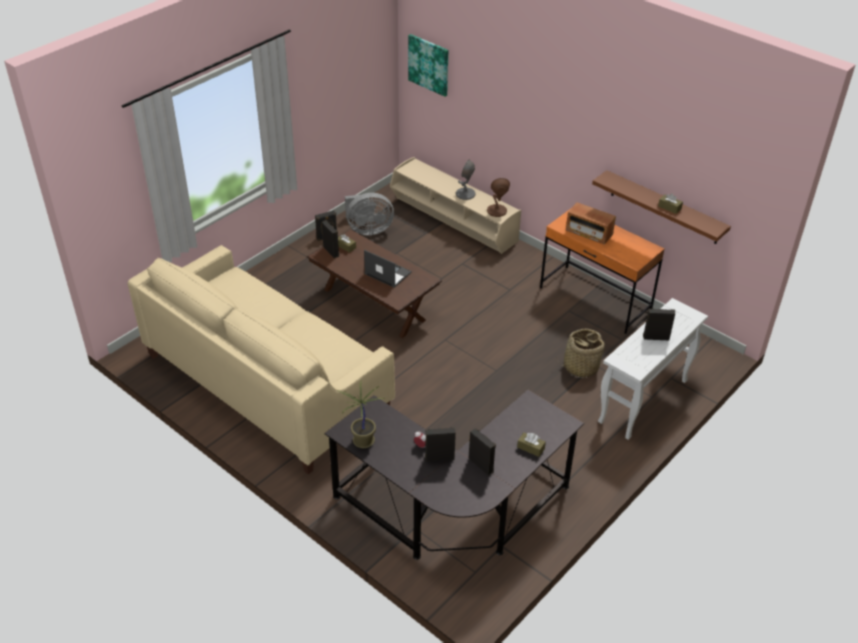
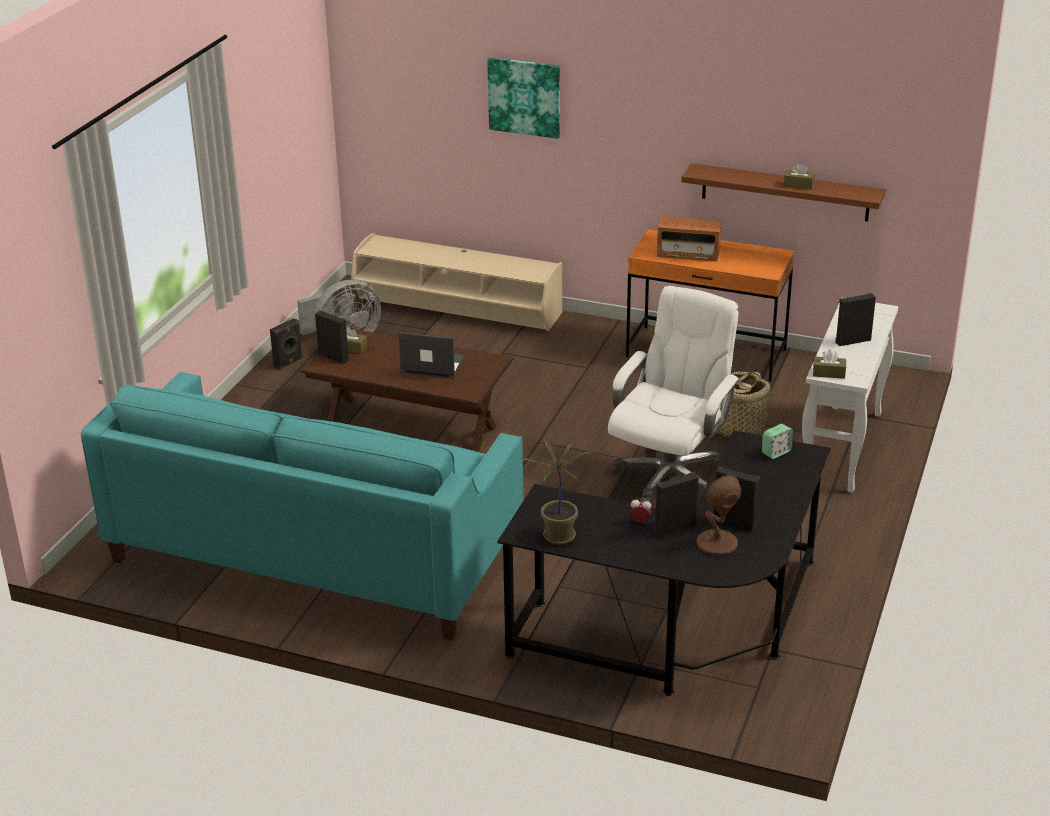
camera: 20 degrees left, 10 degrees down
beige sofa [128,245,395,475] -> turquoise sofa [81,372,524,641]
picture [408,34,448,97] -> picture moved to [487,57,560,139]
grey table lamp [456,159,476,200] -> none
brown table lamp [487,178,510,217] -> brown table lamp moved to [696,475,741,556]
brown tissue box [517,432,546,457] -> brown tissue box moved to [813,349,846,379]
none -> white office chair [608,286,740,502]
none -> alarm clock [762,424,793,459]

